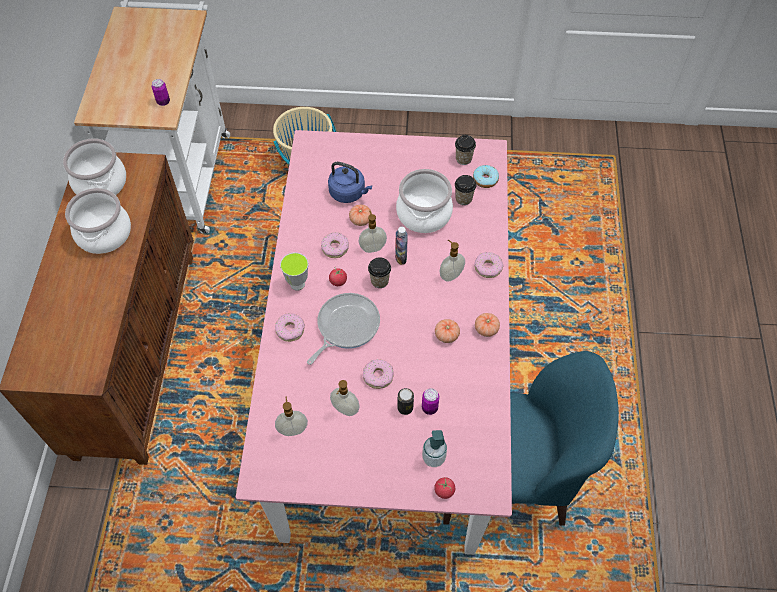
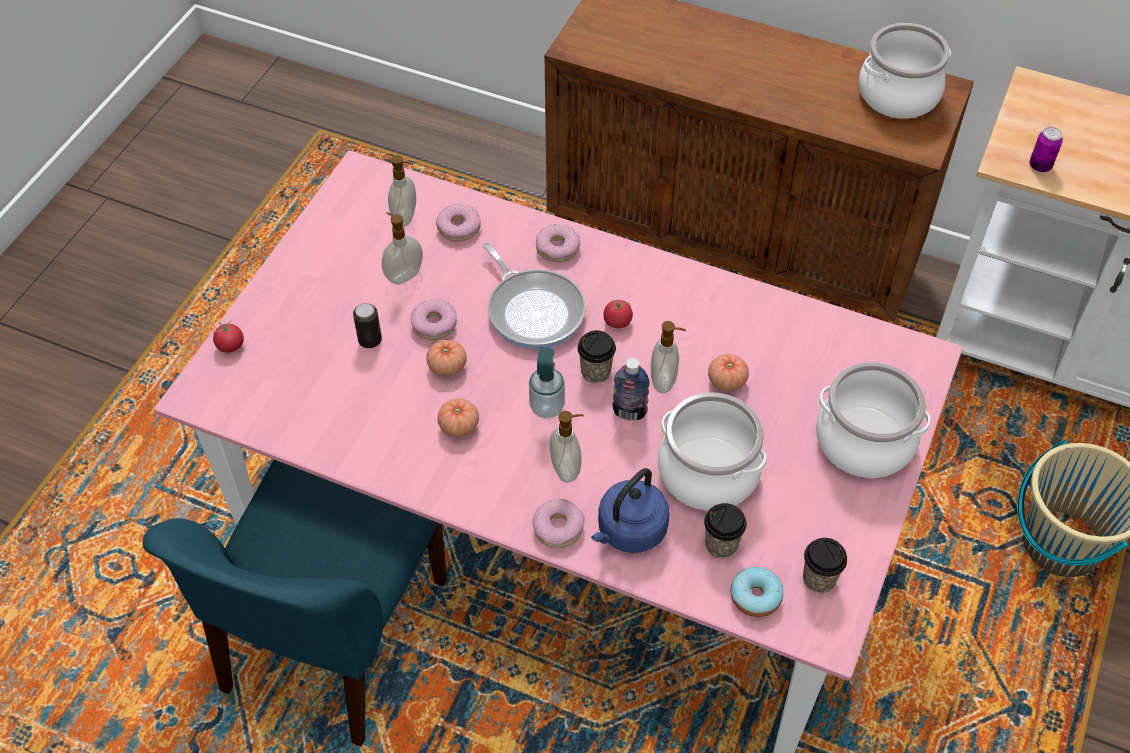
camera: 110 degrees right, 5 degrees down
cooking pot [65,188,131,254] -> cooking pot moved to [816,362,931,478]
cup [280,252,308,291] -> none
donut [321,232,349,258] -> donut moved to [436,204,481,241]
blue kettle [328,162,372,203] -> blue kettle moved to [591,468,670,553]
can [422,388,439,415] -> none
soap dispenser [422,430,447,467] -> soap dispenser moved to [529,347,565,418]
tomato [475,313,500,337] -> tomato moved to [426,340,467,377]

